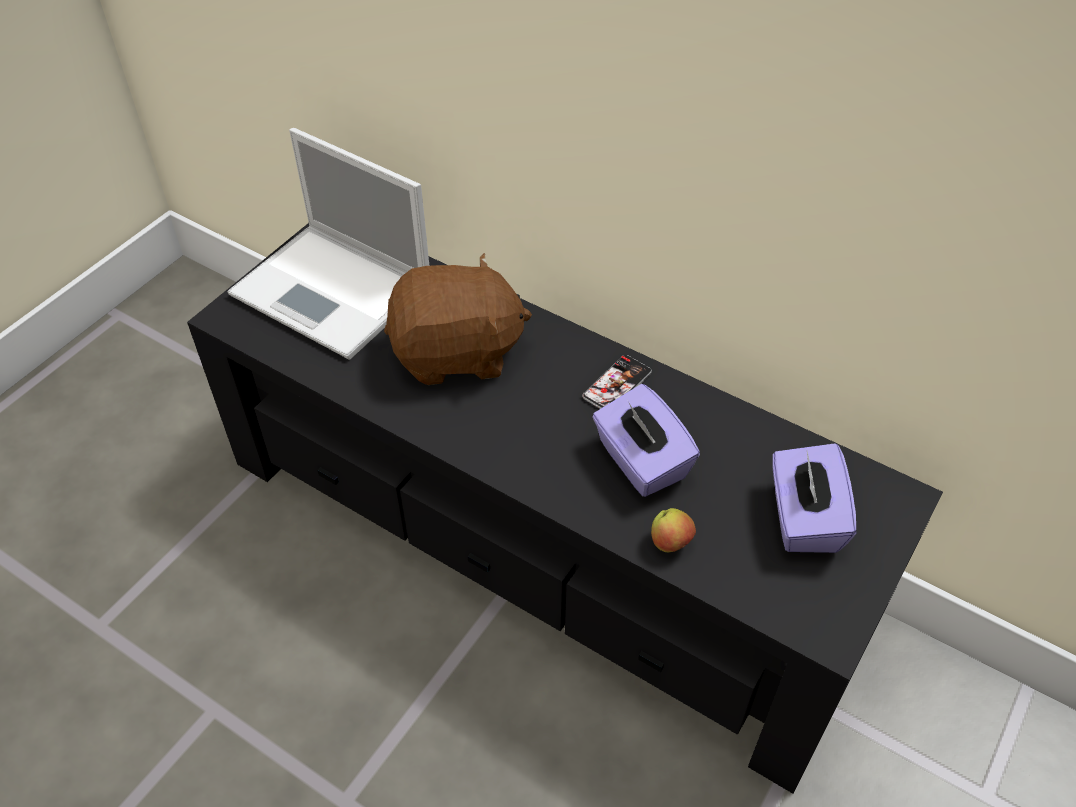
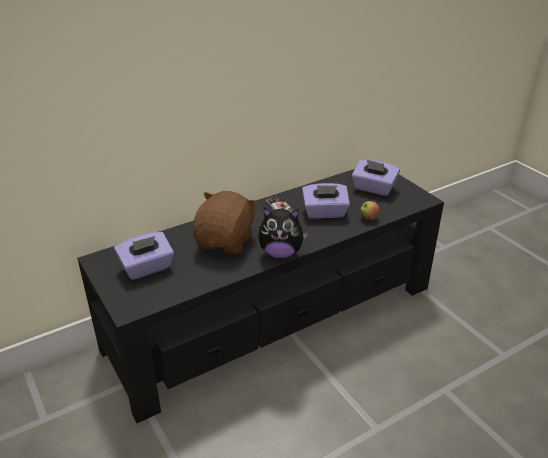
camera: 65 degrees left, 15 degrees down
laptop [227,128,429,360] -> purple tissue box [114,232,174,280]
none -> plush toy [258,208,308,258]

